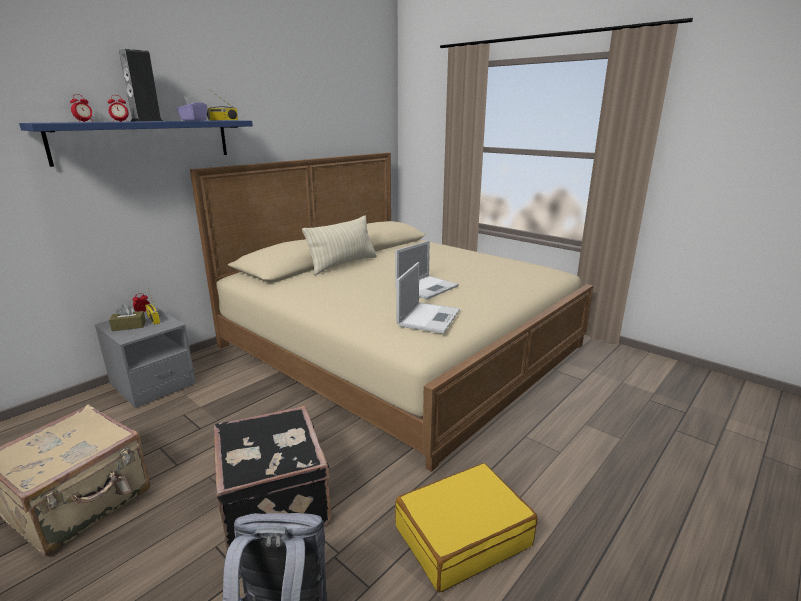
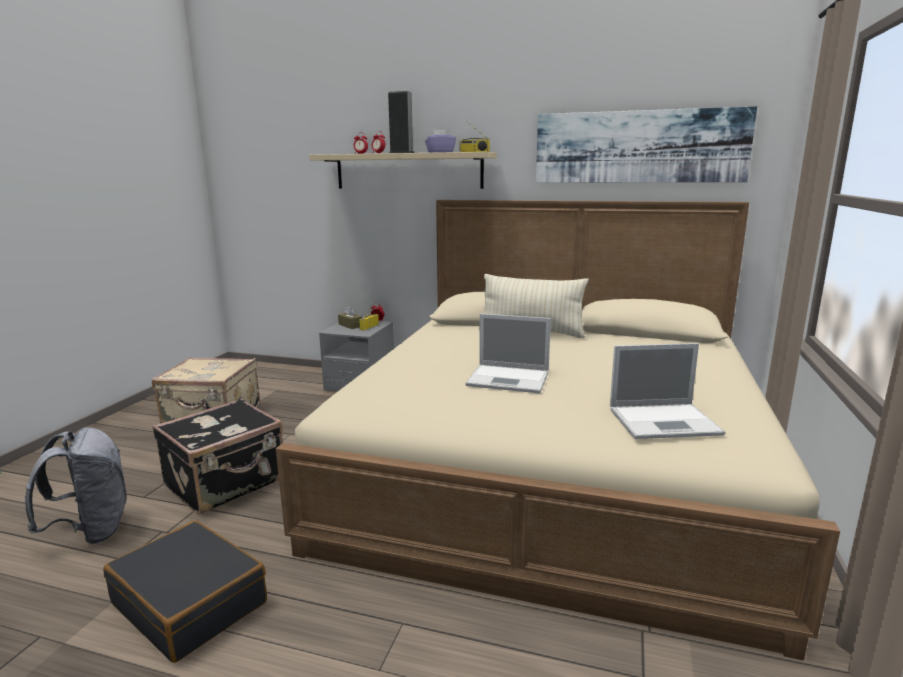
camera: 65 degrees right, 5 degrees down
blue shelf [19,120,253,167] -> beige shelf [309,152,496,189]
yellow suitcase [395,463,537,592] -> black suitcase [103,520,267,663]
laptop [396,262,460,333] -> laptop moved to [610,343,725,439]
none -> picture [536,106,757,183]

